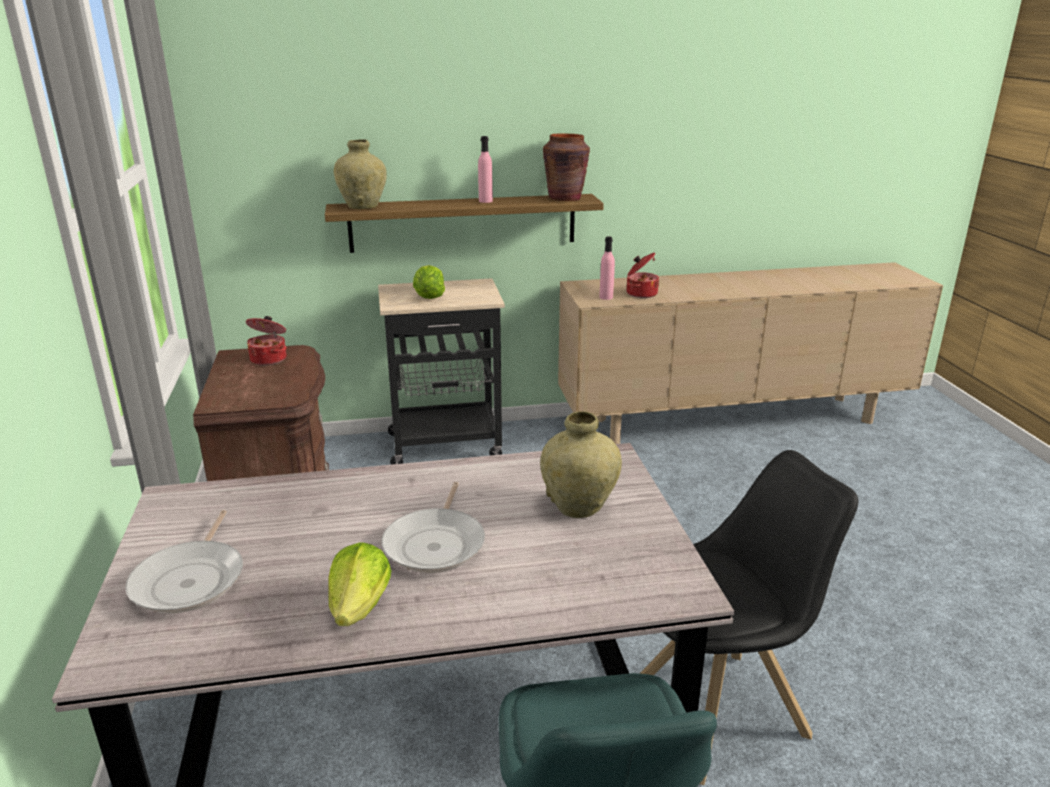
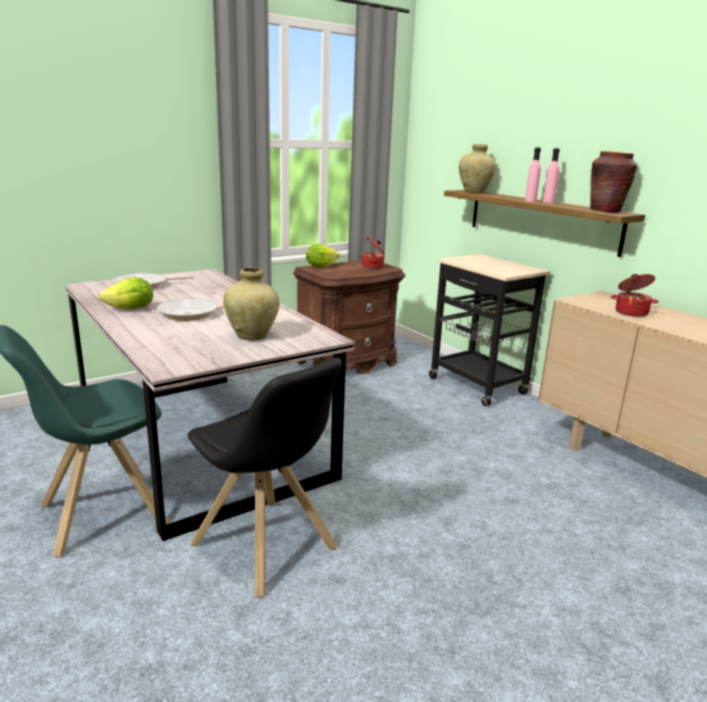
camera: 65 degrees right, 5 degrees down
lettuce [413,265,445,299] -> lettuce moved to [306,244,340,267]
pink bottle [599,236,615,300] -> pink bottle moved to [525,147,541,202]

